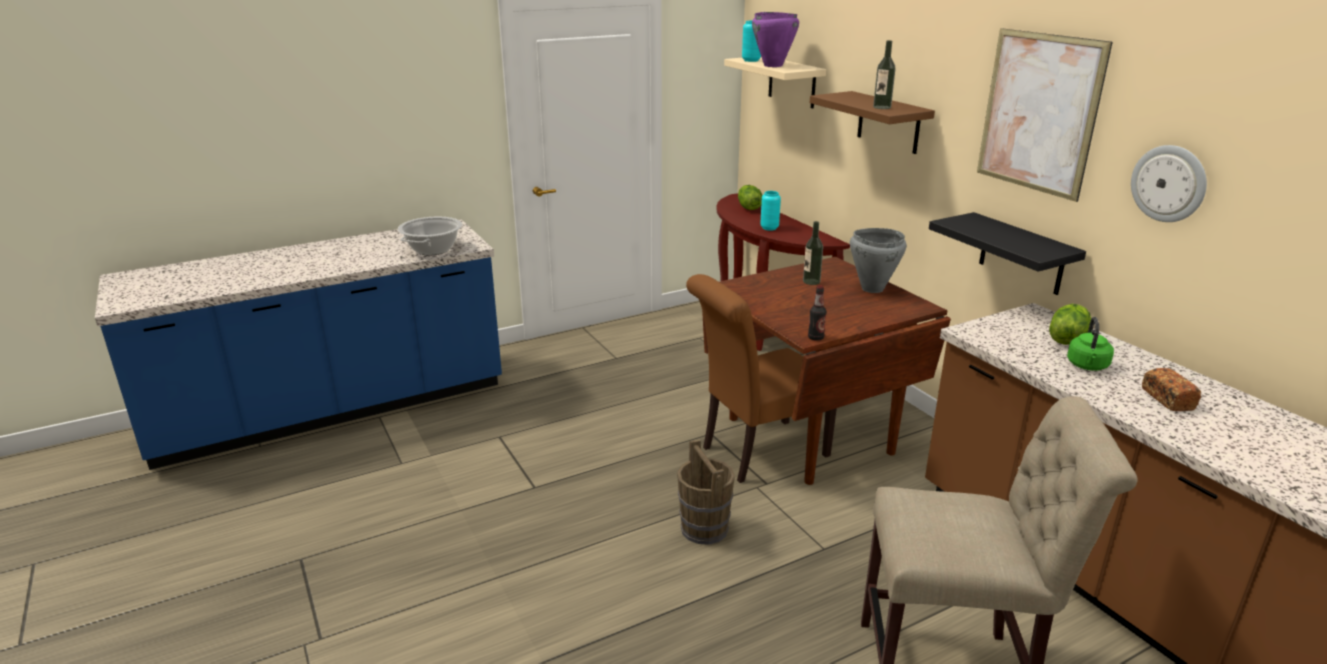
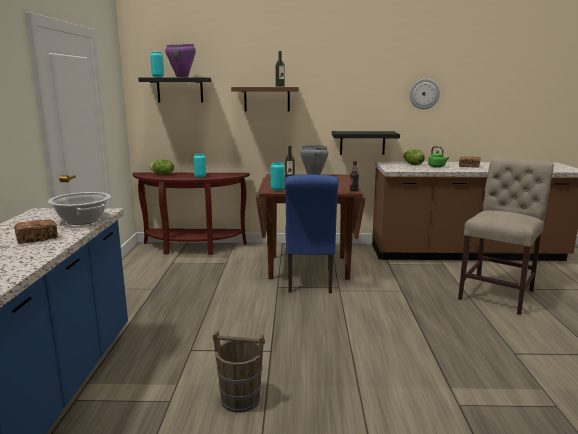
camera: 60 degrees left, 10 degrees down
brown bucket [677,439,735,545] -> brown bucket moved to [213,330,265,413]
brown chair [686,274,837,483] -> blue chair [285,175,339,293]
beige shelf [724,57,826,109] -> black shelf [138,77,211,102]
picture [977,28,1113,202] -> none
none -> bread [14,219,58,244]
none -> turquoise vase [271,162,285,191]

